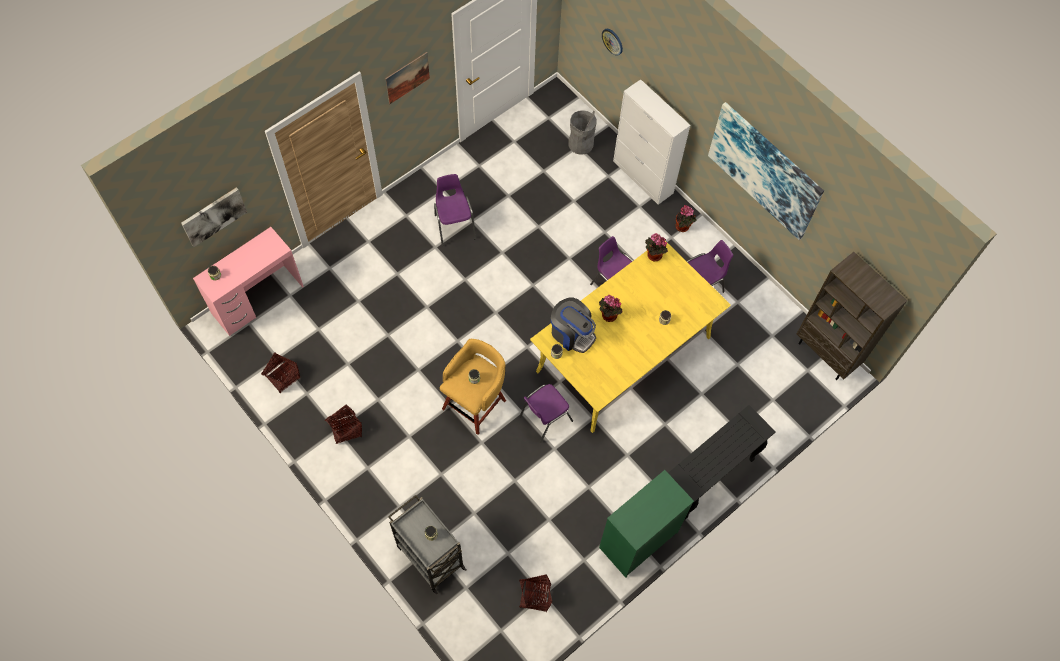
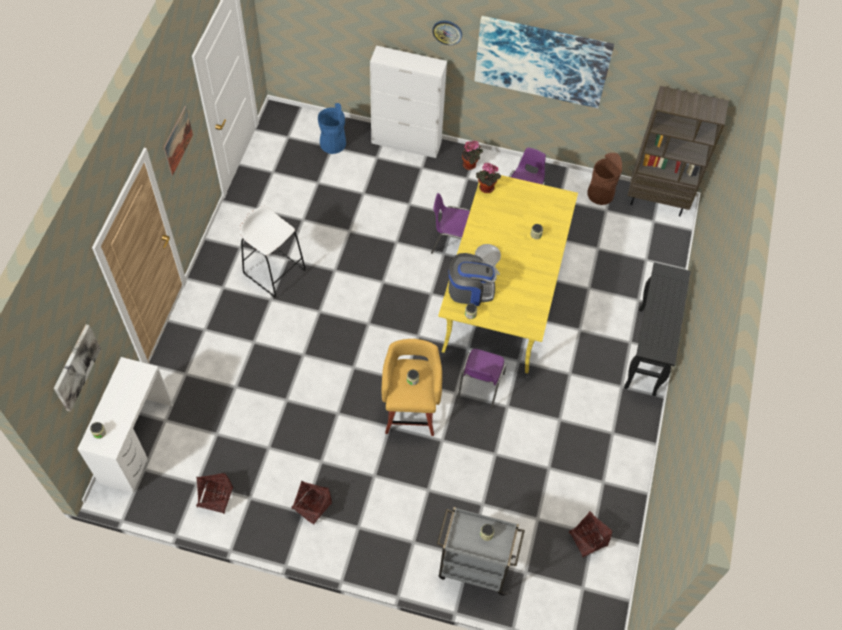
camera: 35 degrees left, 5 degrees down
pink desk [193,227,304,336] -> white desk [78,357,173,493]
purple chair [434,174,476,247] -> white stool [240,206,306,298]
grey trash can [568,110,597,155] -> blue trash can [318,103,346,154]
potted plant [599,295,622,322] -> frying pan [475,244,501,275]
green dresser [599,470,694,578] -> none
wall clock [602,29,623,56] -> wall clock moved to [432,20,462,45]
none -> brown trash can [587,153,622,205]

